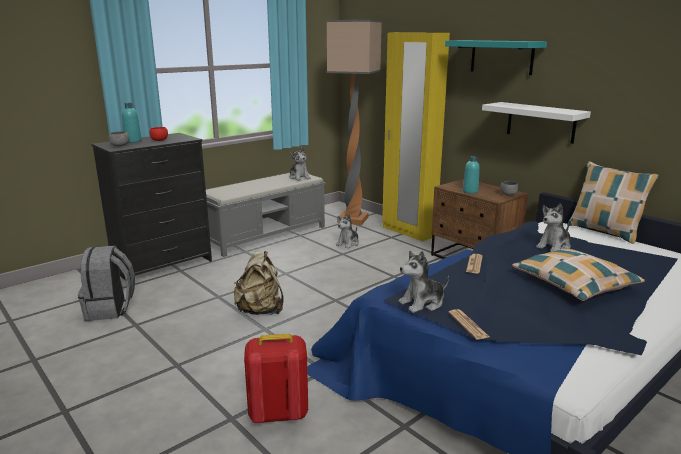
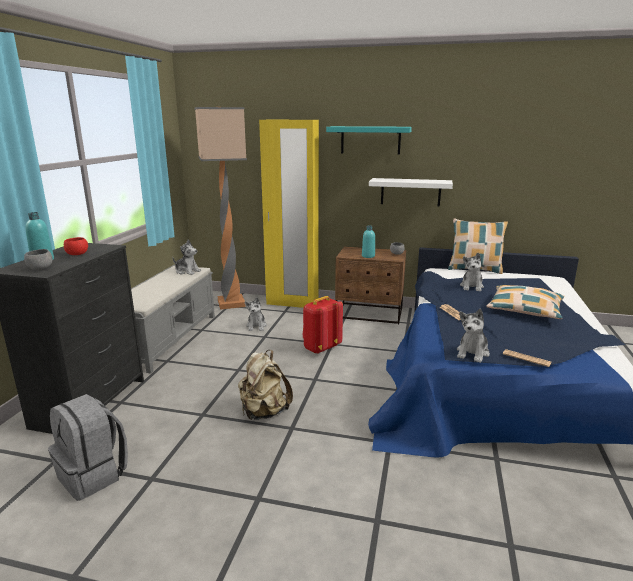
camera: 35 degrees left, 0 degrees up
red backpack [244,334,308,423] -> red backpack moved to [302,296,343,354]

